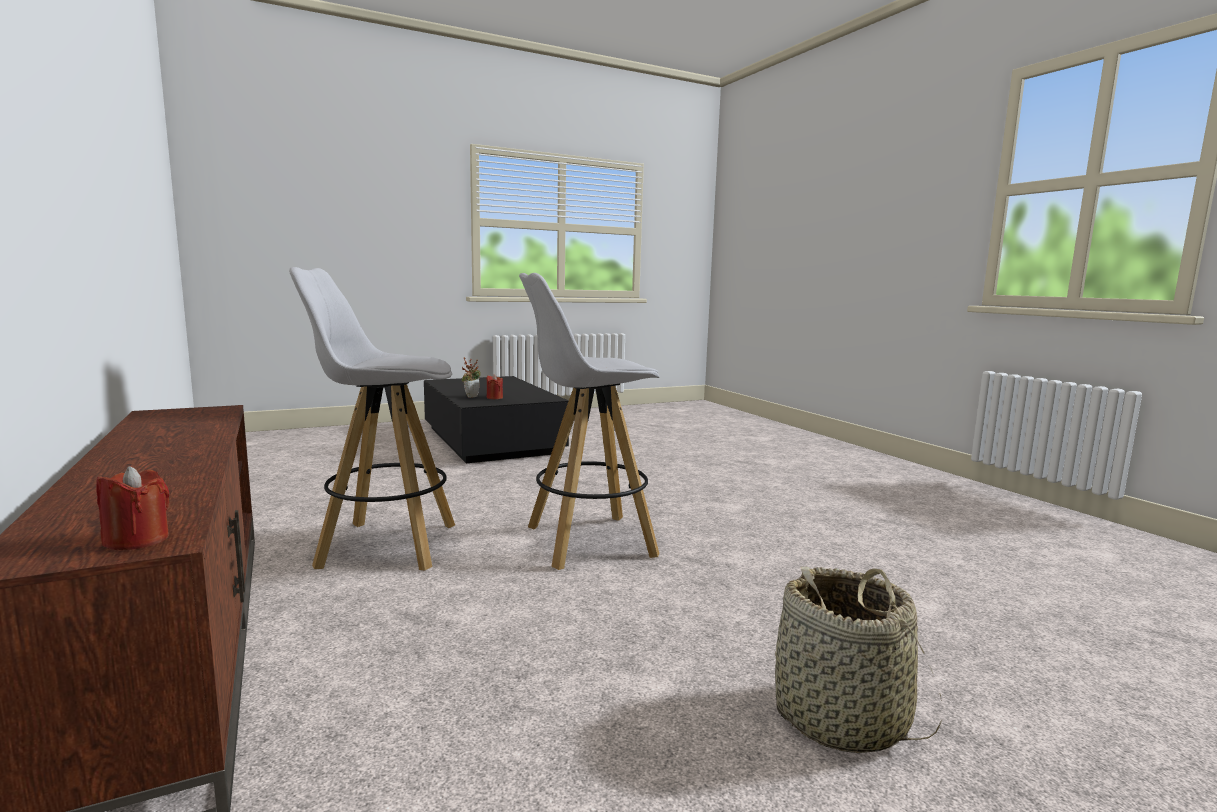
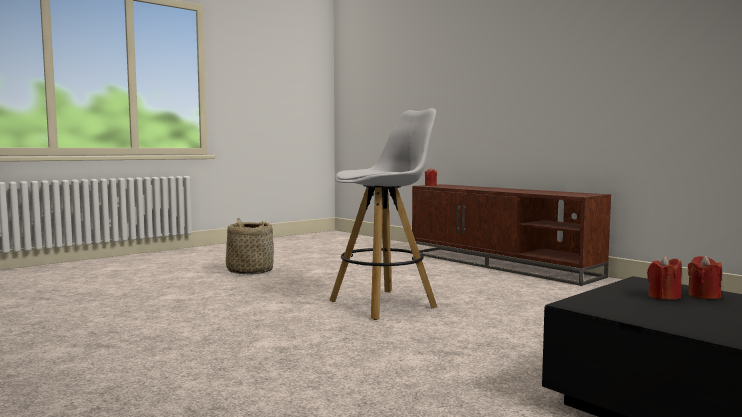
camera: 165 degrees right, 5 degrees down
white stool [289,267,455,571] -> none
potted plant [462,357,481,398] -> red candle [688,255,722,299]

